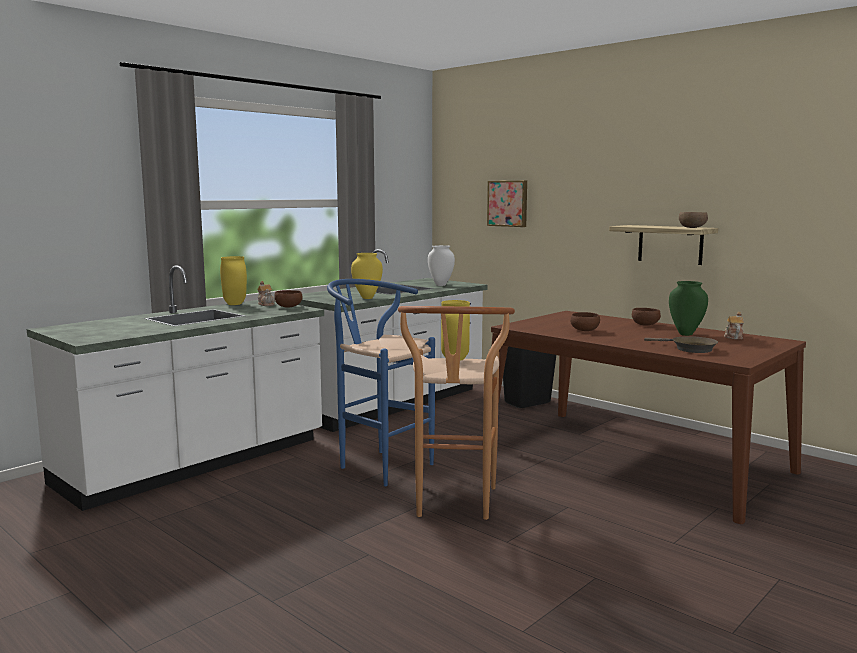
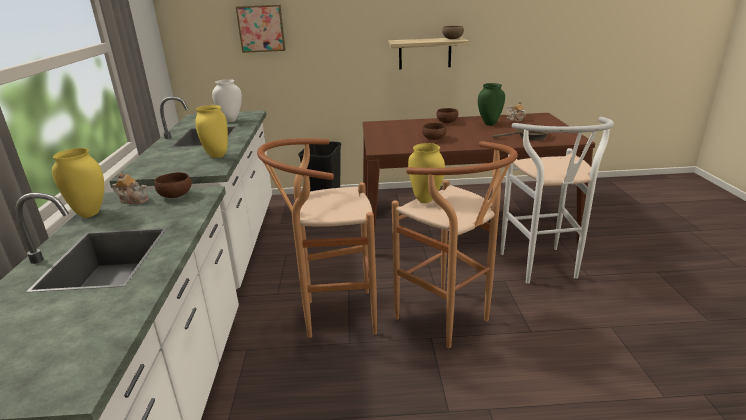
camera: 45 degrees left, 15 degrees up
blue stool [327,279,435,486] -> brown stool [257,138,377,338]
none -> white stool [501,117,614,284]

